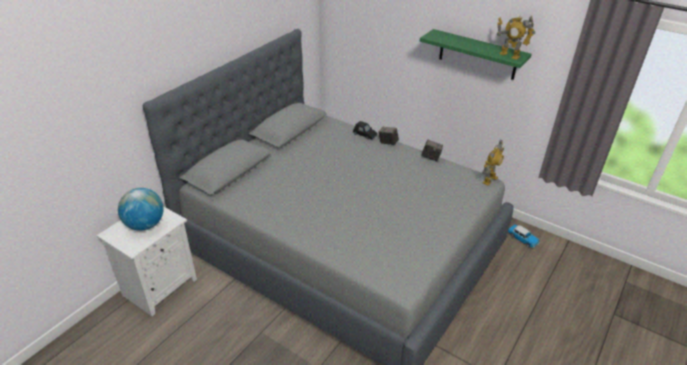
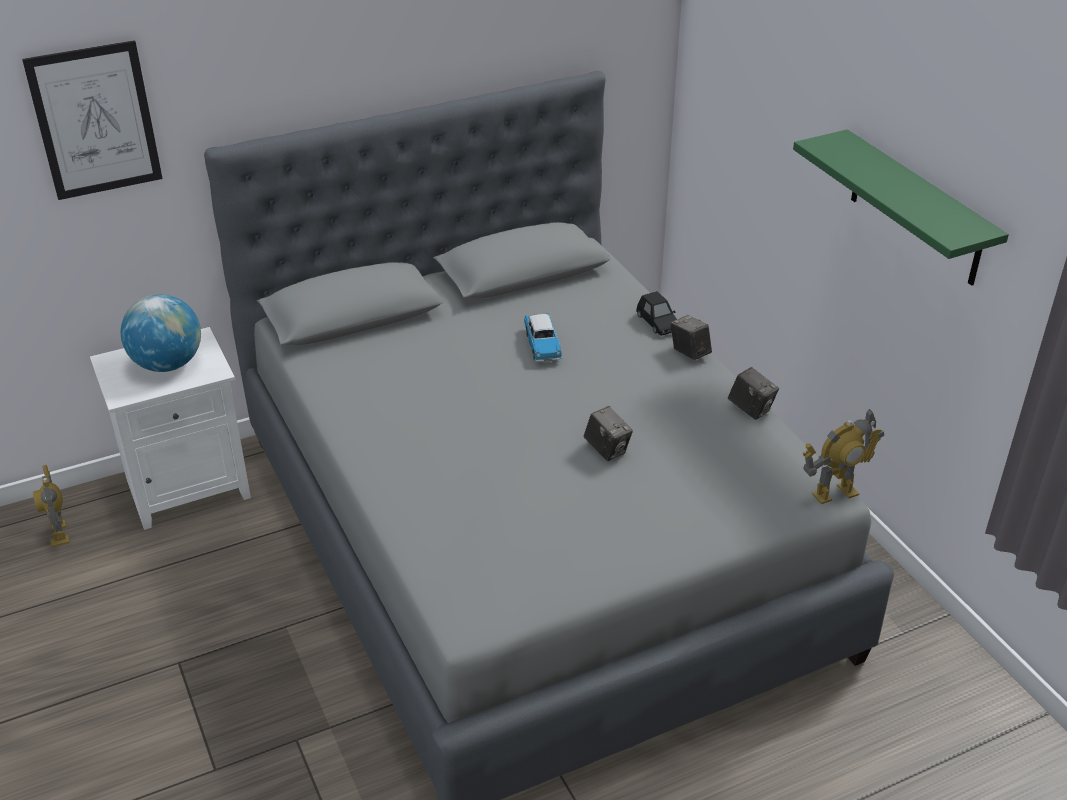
camera: 30 degrees right, 0 degrees up
toy robot [497,16,535,60] -> toy robot moved to [33,465,70,547]
toy car [508,224,539,248] -> toy car moved to [524,313,562,362]
none -> picture [22,40,163,200]
none -> camera [584,406,633,461]

